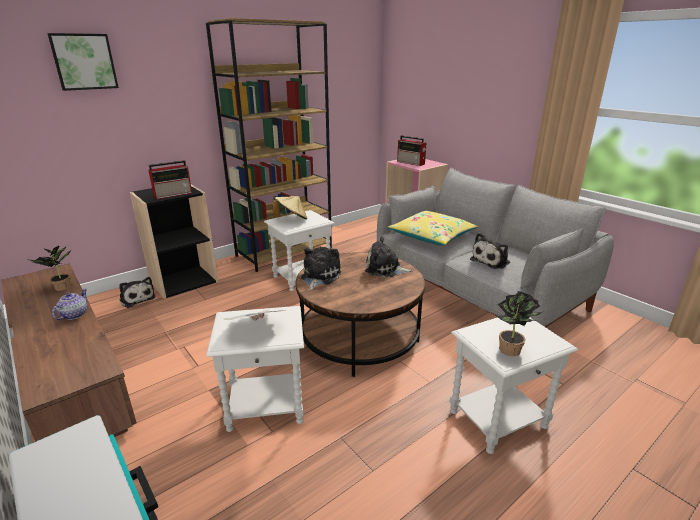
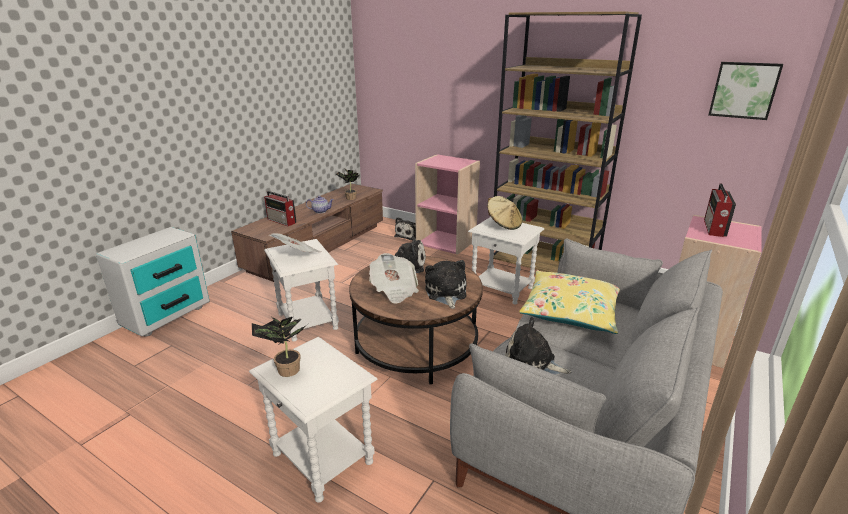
camera: 70 degrees right, 0 degrees up
picture [47,33,119,91] -> picture moved to [709,62,783,120]
black bookcase [130,184,218,299] -> pink bookcase [415,155,480,255]
radio [148,160,192,199] -> radio moved to [264,191,296,226]
none -> newspaper [369,253,419,304]

